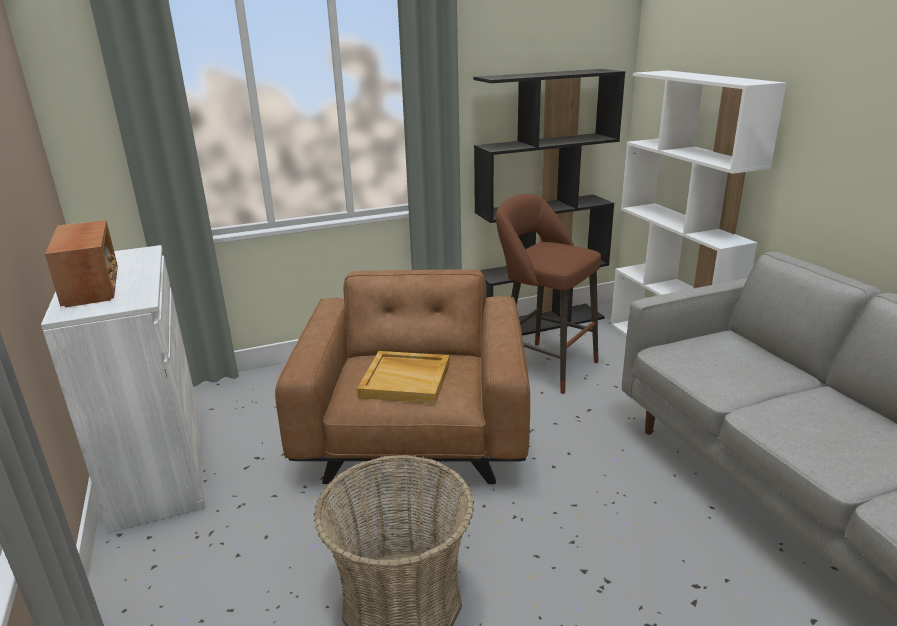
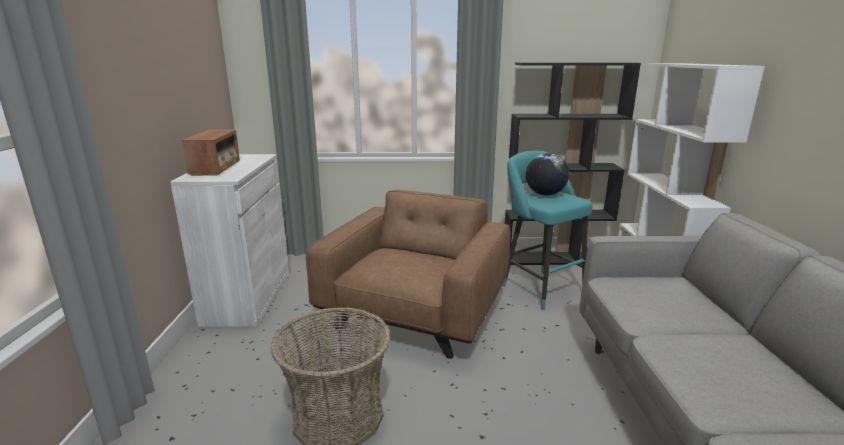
camera: 20 degrees right, 5 degrees down
beige tray [357,351,450,404] -> none
brown stool [496,194,601,394] -> turquoise stool [502,151,593,310]
none -> globe [526,153,569,196]

